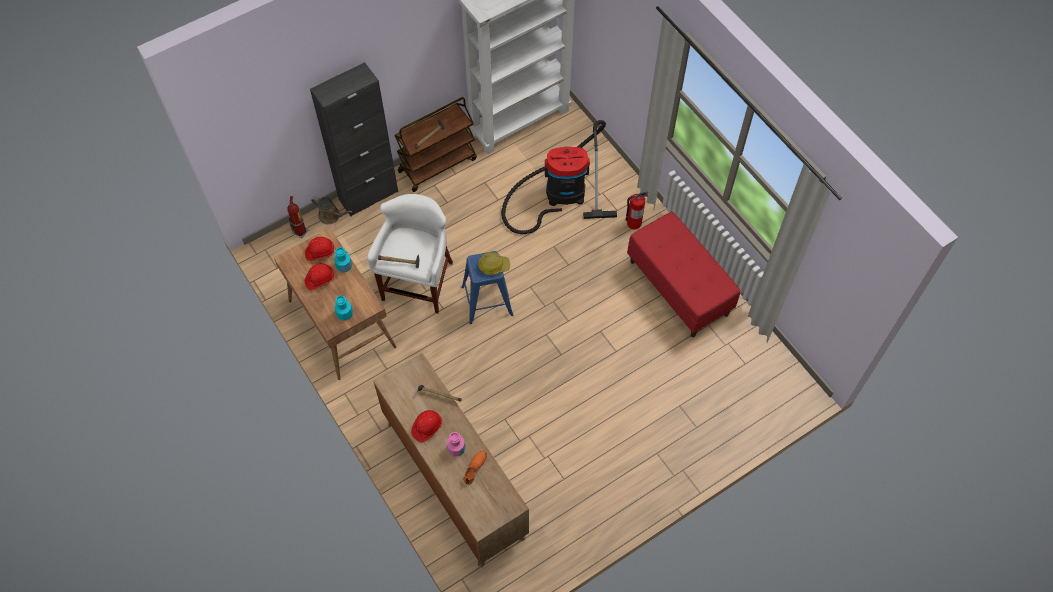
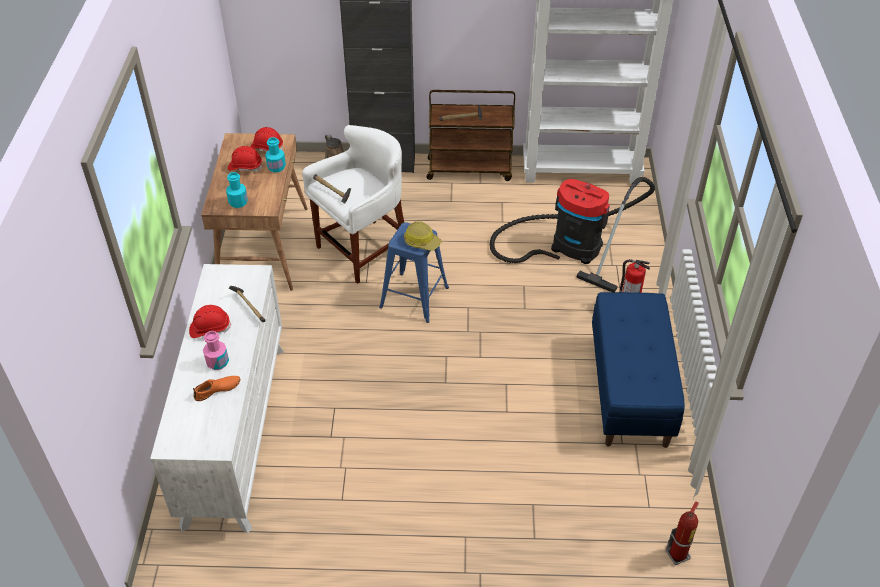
camera: 35 degrees right, 15 degrees down
fire extinguisher [287,196,309,238] -> fire extinguisher moved to [666,501,699,565]
brown dresser [373,353,529,568] -> white dresser [150,264,284,533]
red bench [627,212,740,337] -> blue bench [592,292,685,448]

